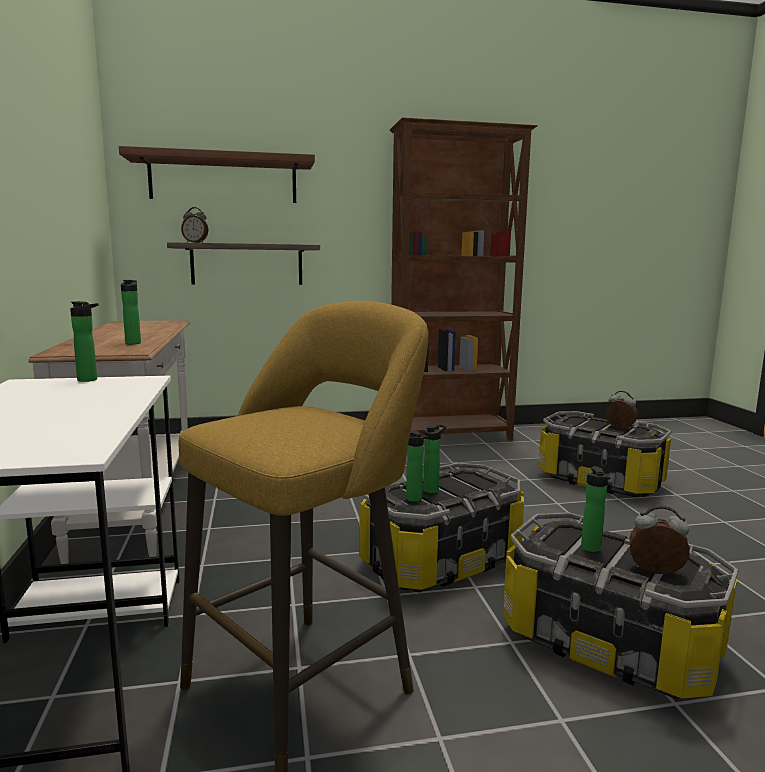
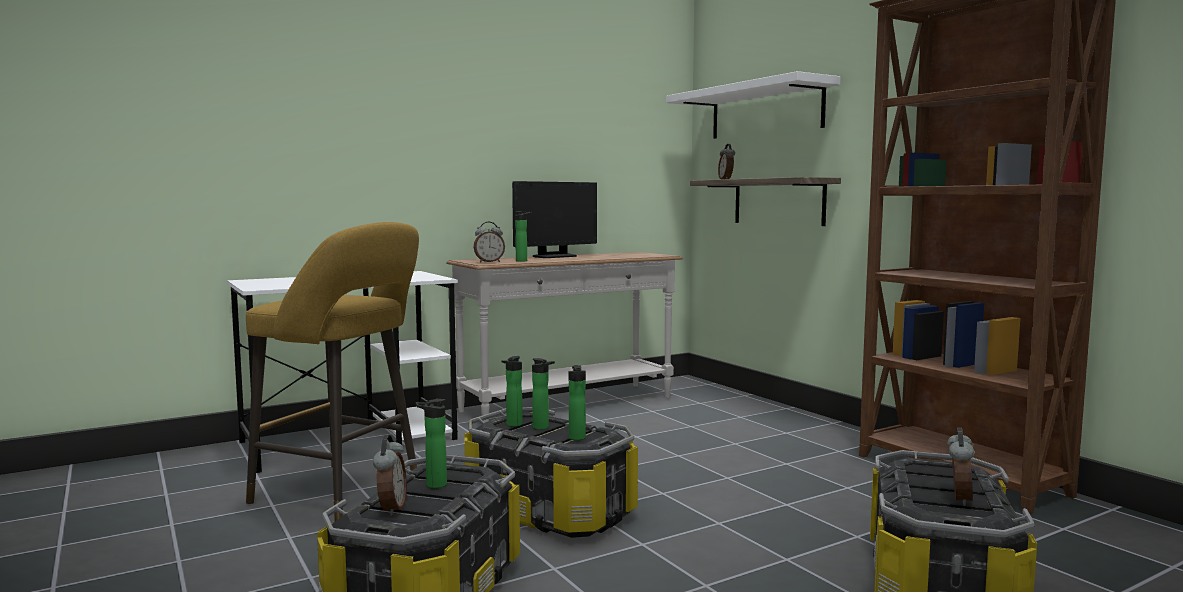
camera: 70 degrees right, 5 degrees down
bottle [70,301,99,382] -> bottle moved to [569,365,586,440]
brown shelf [119,146,315,203] -> white shelf [666,71,840,139]
none -> alarm clock [474,222,505,263]
none -> monitor [512,181,597,258]

